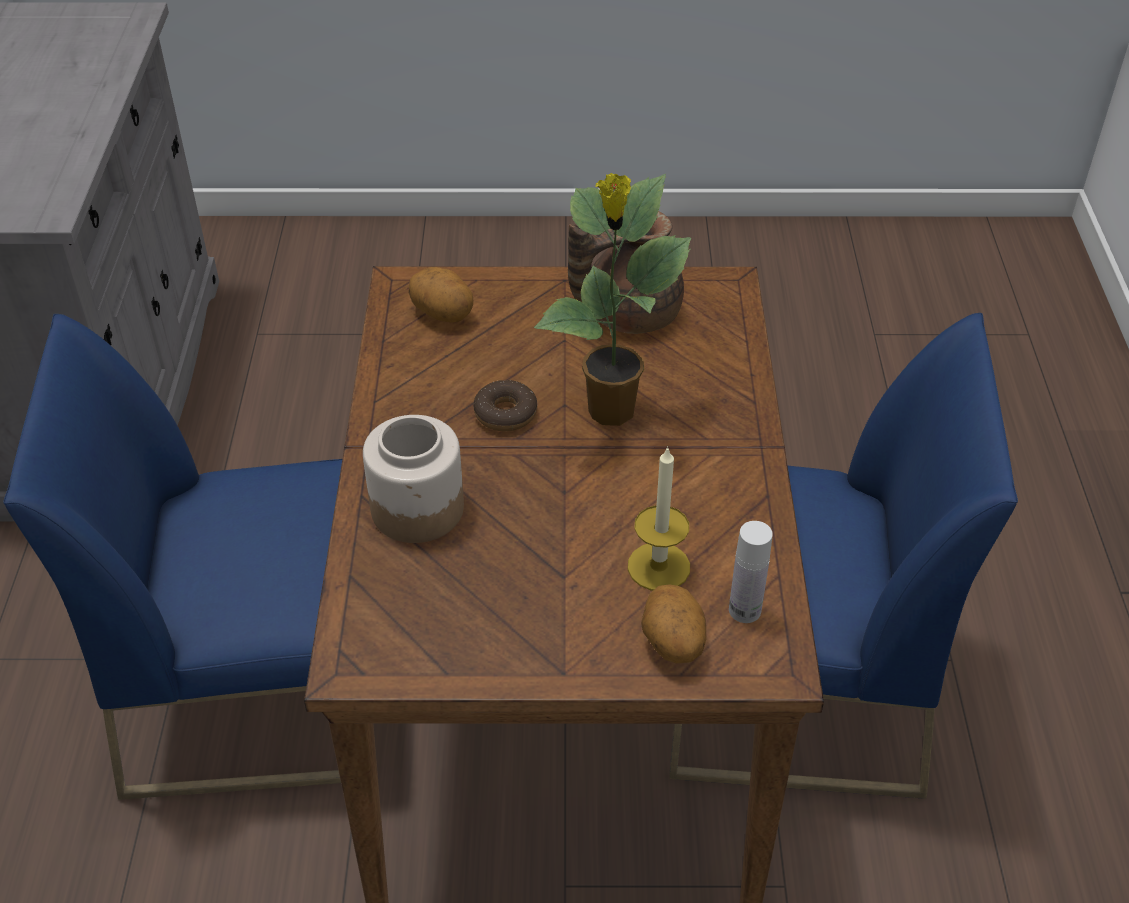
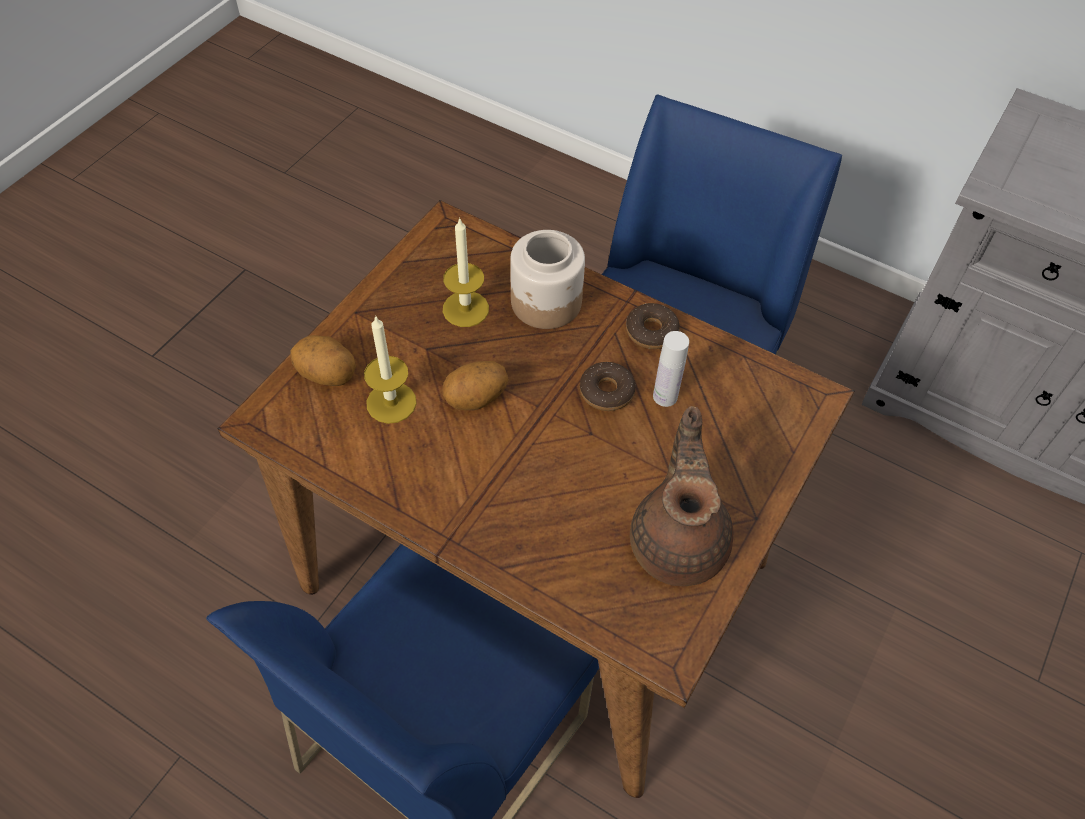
camera: 120 degrees right, 10 degrees up
potato [408,267,473,323] -> potato moved to [442,361,509,410]
potted plant [534,173,691,426] -> none
white bottle [729,521,773,623] -> white bottle moved to [653,331,689,407]
none -> candle [443,217,489,327]
none -> donut [626,303,680,349]

